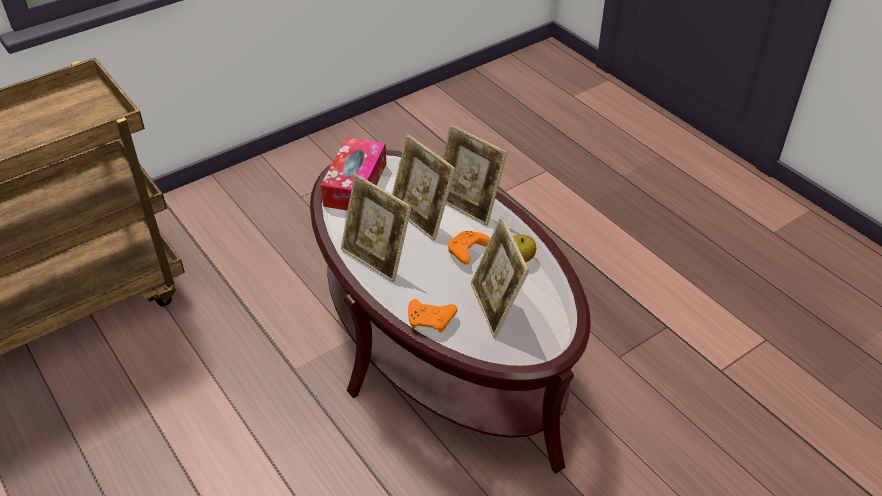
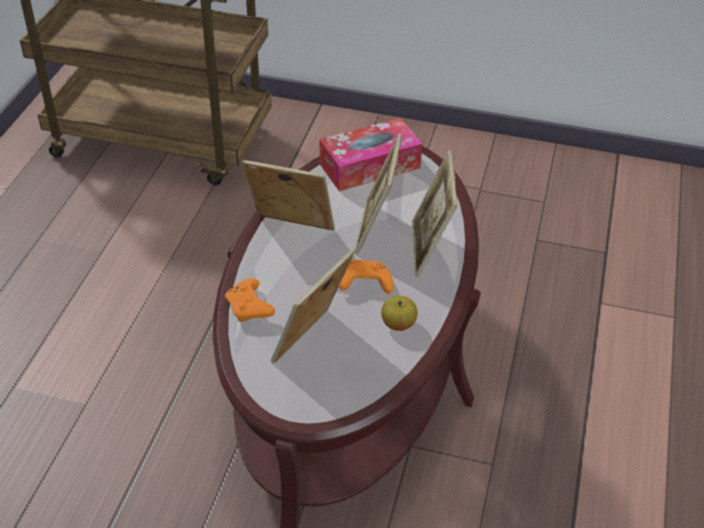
camera: 50 degrees right, 0 degrees up
picture frame [341,174,412,282] -> picture frame turned 105 degrees clockwise [242,160,335,231]

